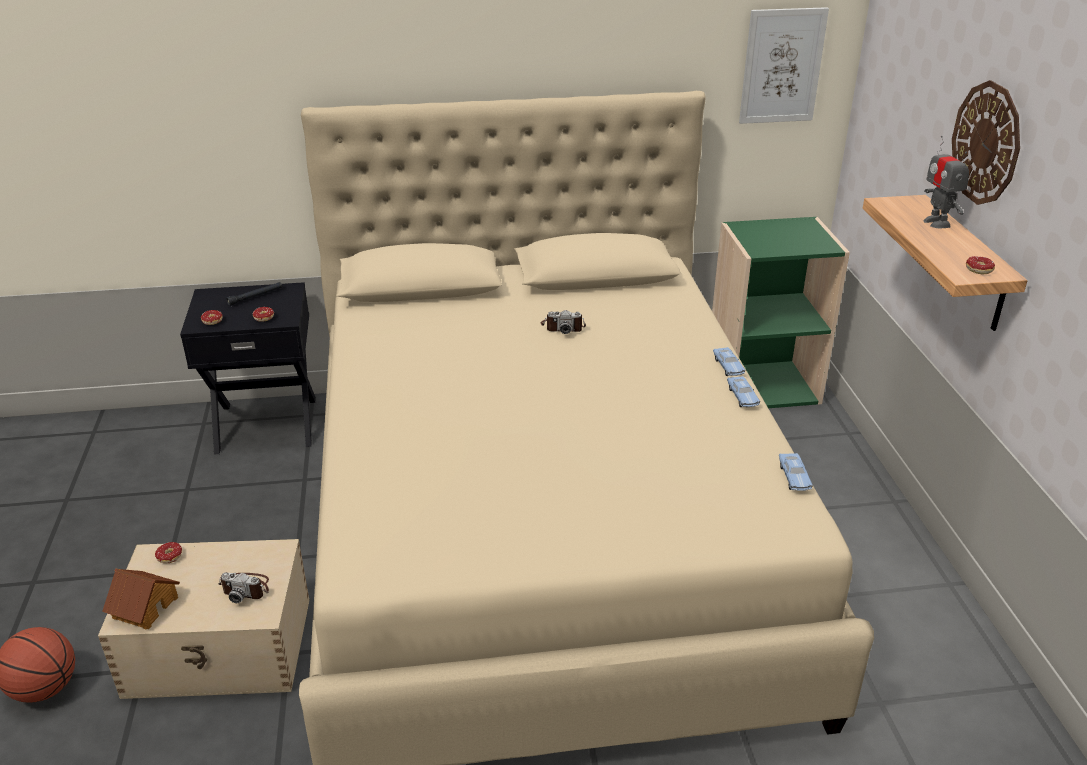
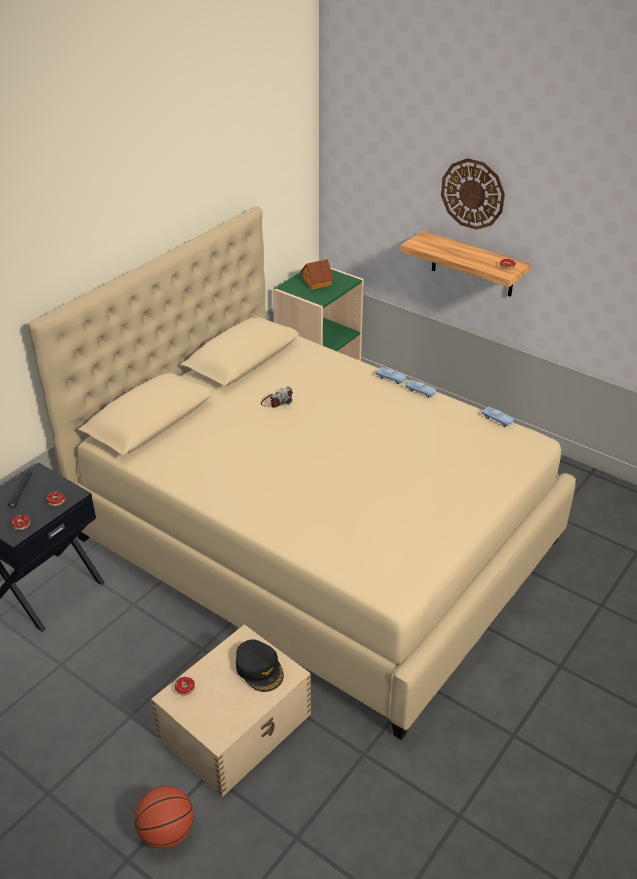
camera: 45 degrees left, 5 degrees up
toy house [102,568,180,630] -> toy house moved to [300,259,334,289]
camera [219,572,269,603] -> black cap [236,639,284,692]
picture [739,7,829,124] -> none
toy robot [924,136,969,228] -> none

